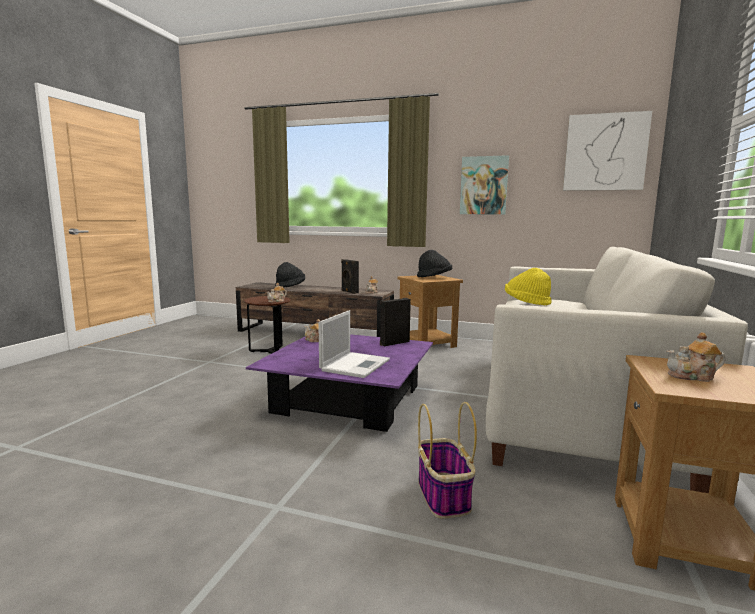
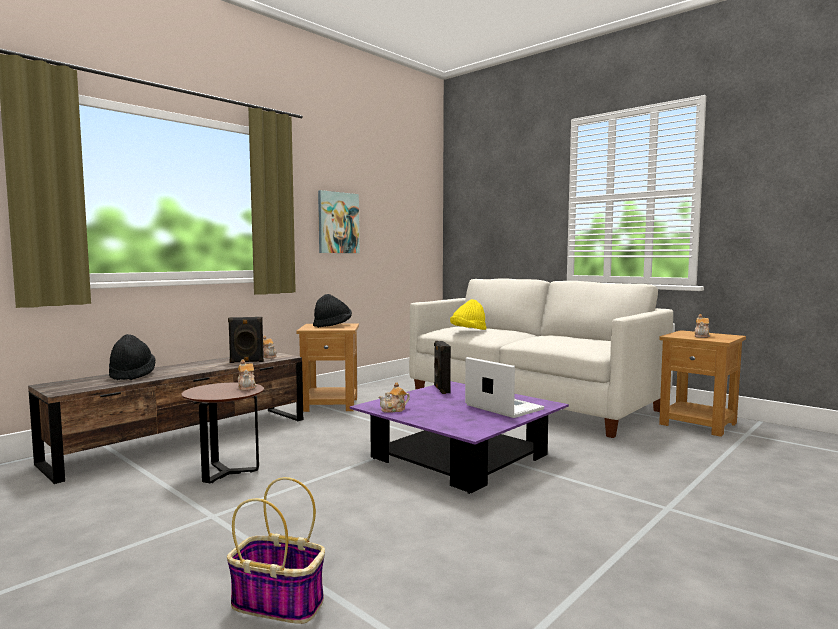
camera: 65 degrees left, 5 degrees down
basket [418,402,477,519] -> basket moved to [227,477,325,624]
picture [563,111,652,191] -> none

